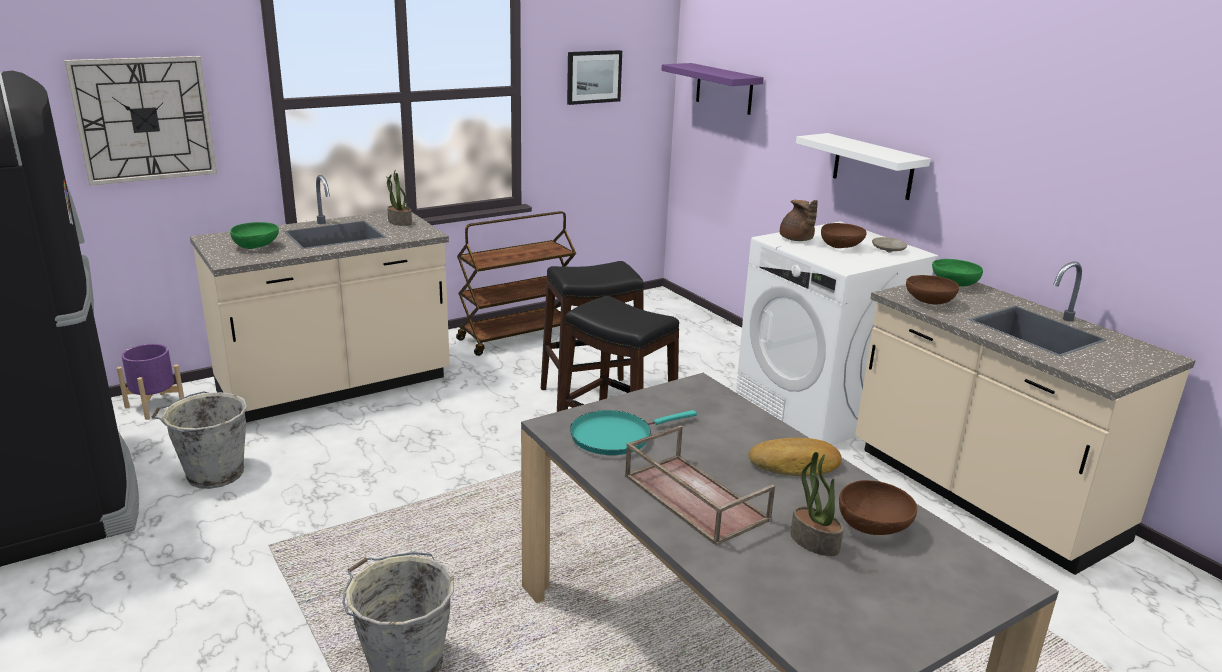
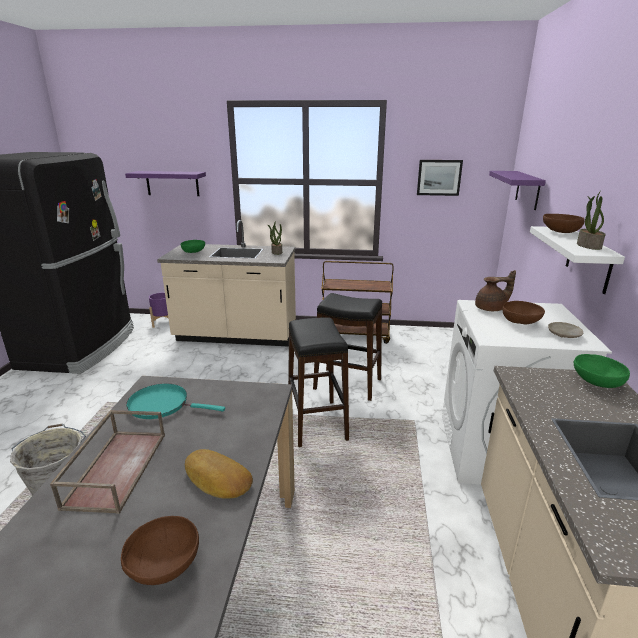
camera: 40 degrees right, 0 degrees up
wall clock [64,56,217,186] -> purple shelf [125,171,206,196]
grey bucket [152,391,247,489] -> none
brown teapot [780,200,818,241] -> brown teapot turned 120 degrees counterclockwise [475,270,516,311]
potted plant [790,452,844,556] -> potted plant moved to [577,191,606,250]
brown bowl [906,275,959,305] -> brown bowl moved to [543,214,585,233]

